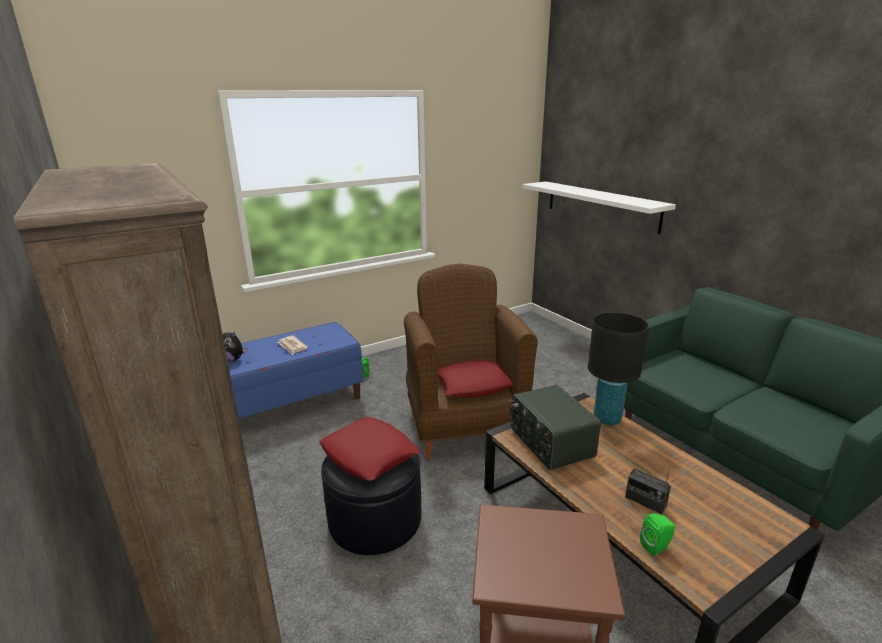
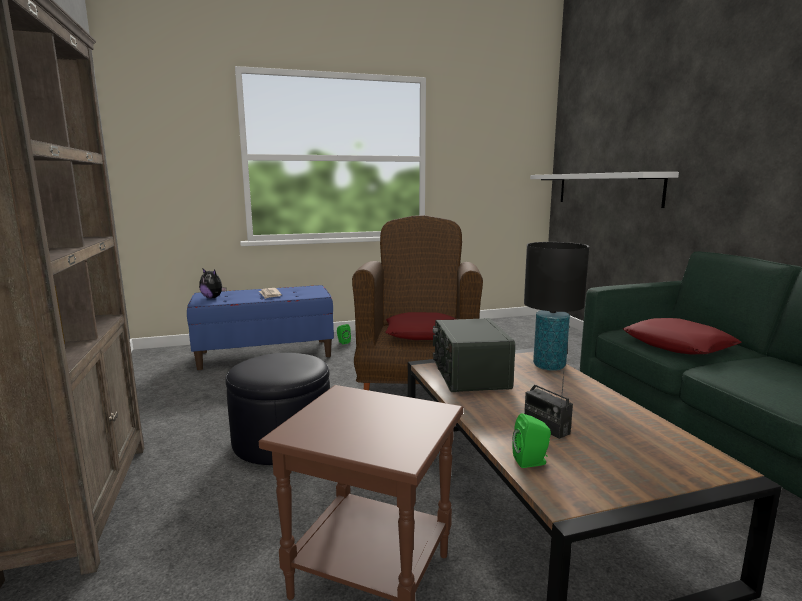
camera: 15 degrees right, 10 degrees down
red pillow [319,417,420,481] -> red pillow moved to [623,318,741,355]

